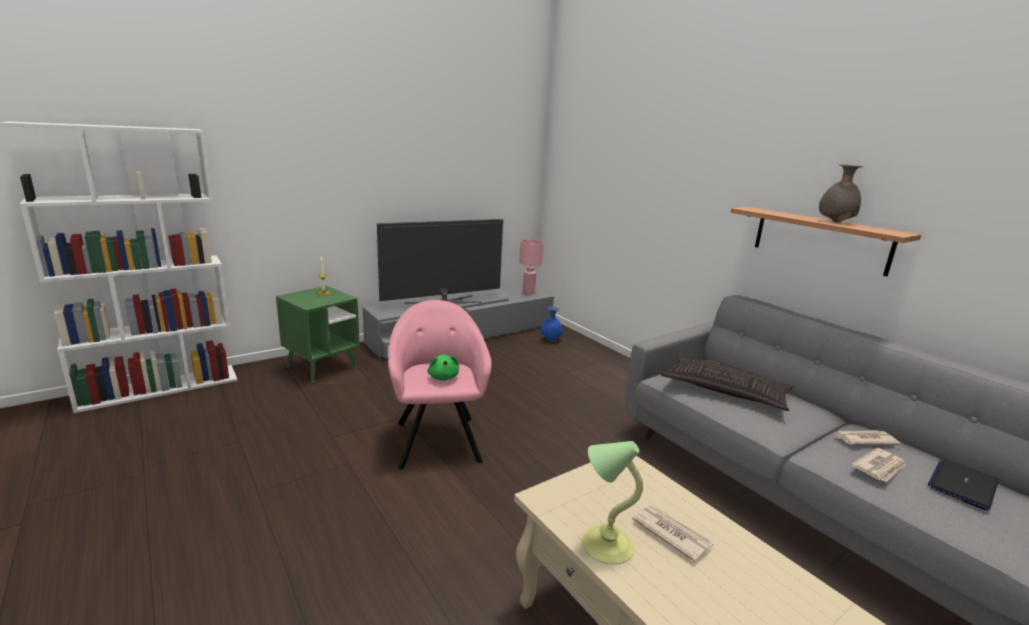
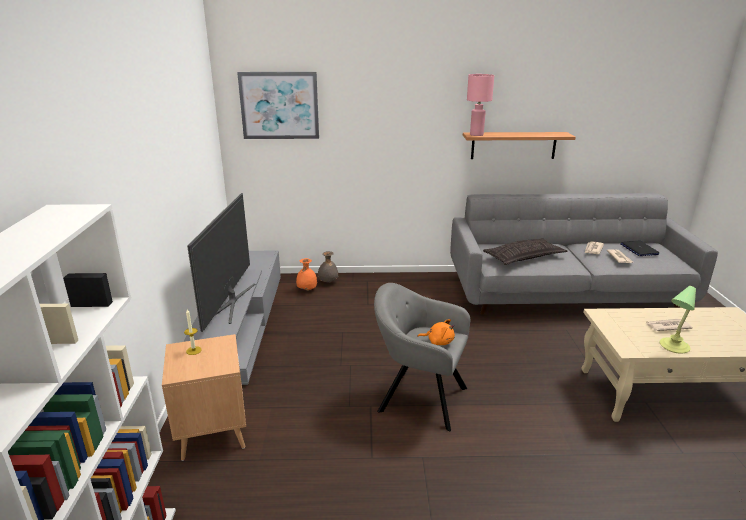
camera: 55 degrees left, 5 degrees up
green side table [276,286,360,382] -> brown side table [162,334,246,461]
pink armchair [388,300,492,470] -> grey armchair [374,283,470,431]
green plush toy [427,355,459,381] -> orange plush toy [417,319,455,345]
pink table lamp [519,239,544,295] -> pink table lamp moved to [467,74,494,136]
blue vase [540,307,563,341] -> orange vase [296,258,317,291]
grey vase [819,165,863,223] -> grey vase moved to [318,251,338,283]
none -> picture [237,72,319,139]

